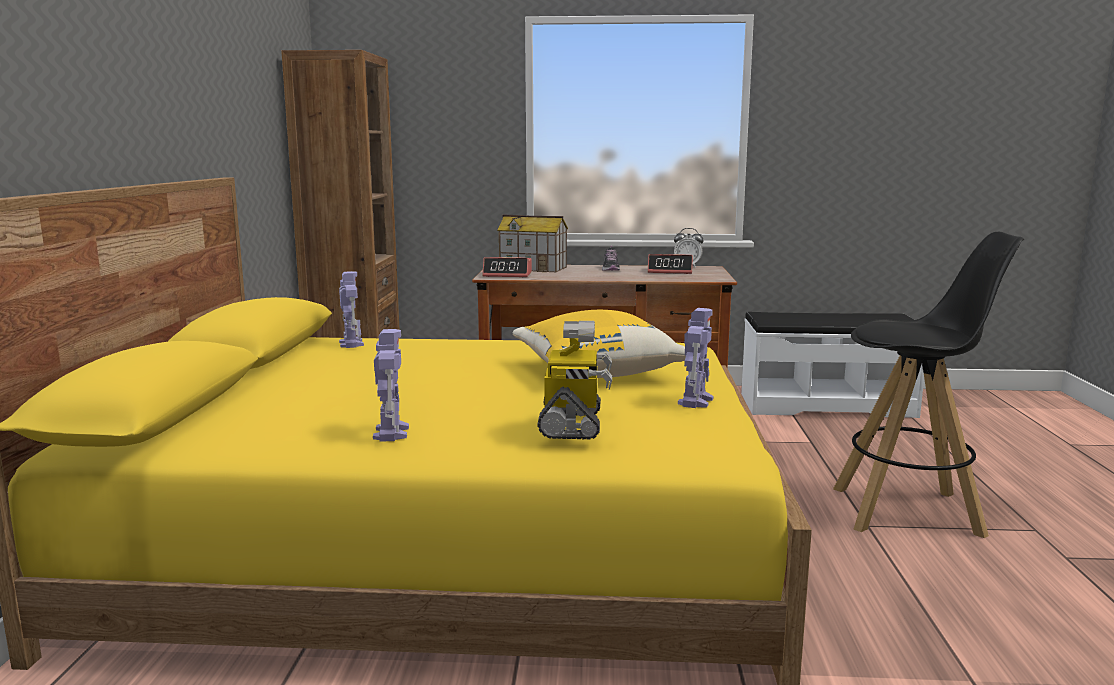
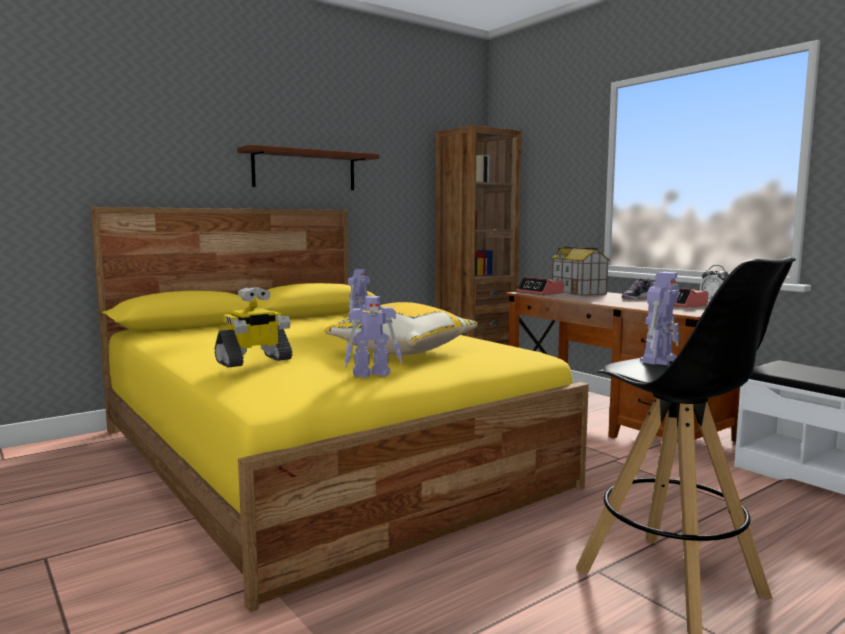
camera: 50 degrees right, 5 degrees down
toy robot [373,329,409,442] -> toy robot moved to [640,272,679,365]
none -> brown shelf [237,145,379,190]

